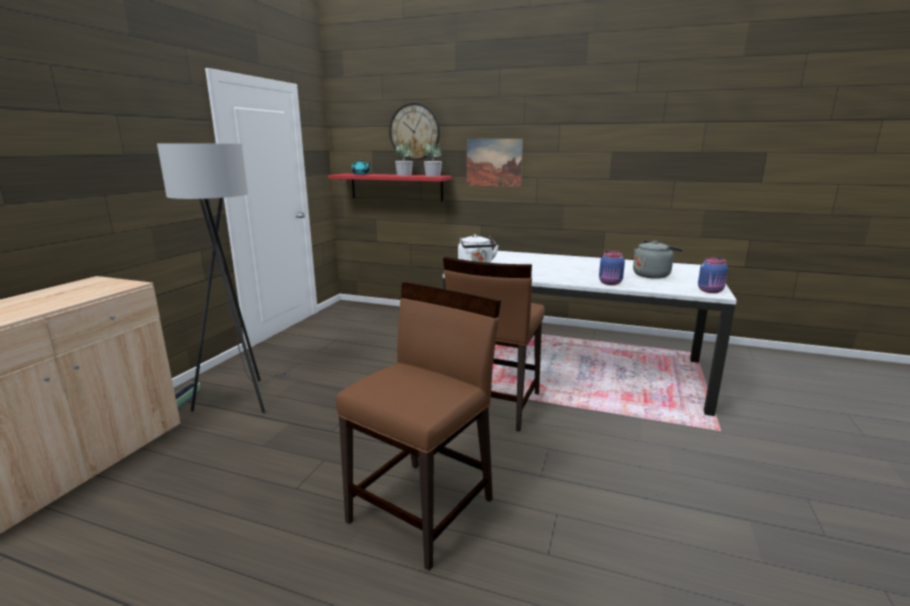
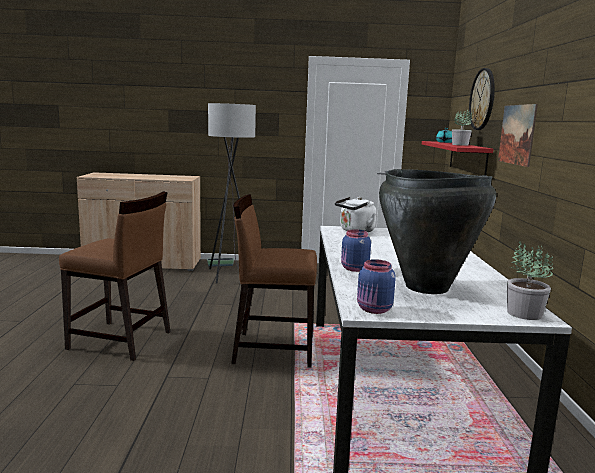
camera: 70 degrees right, 5 degrees down
potted plant [424,142,442,177] -> potted plant moved to [507,240,553,320]
grey kettle [633,240,682,279] -> black vase [379,169,496,294]

